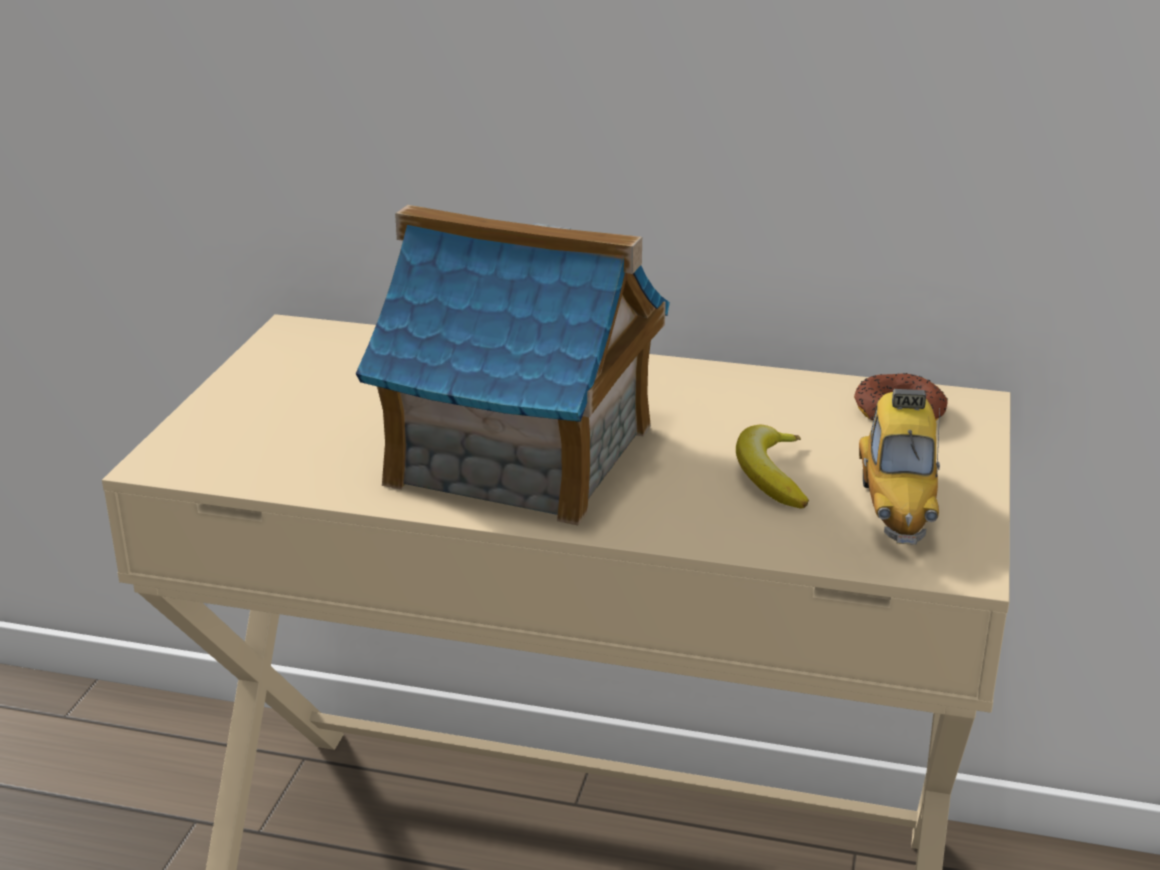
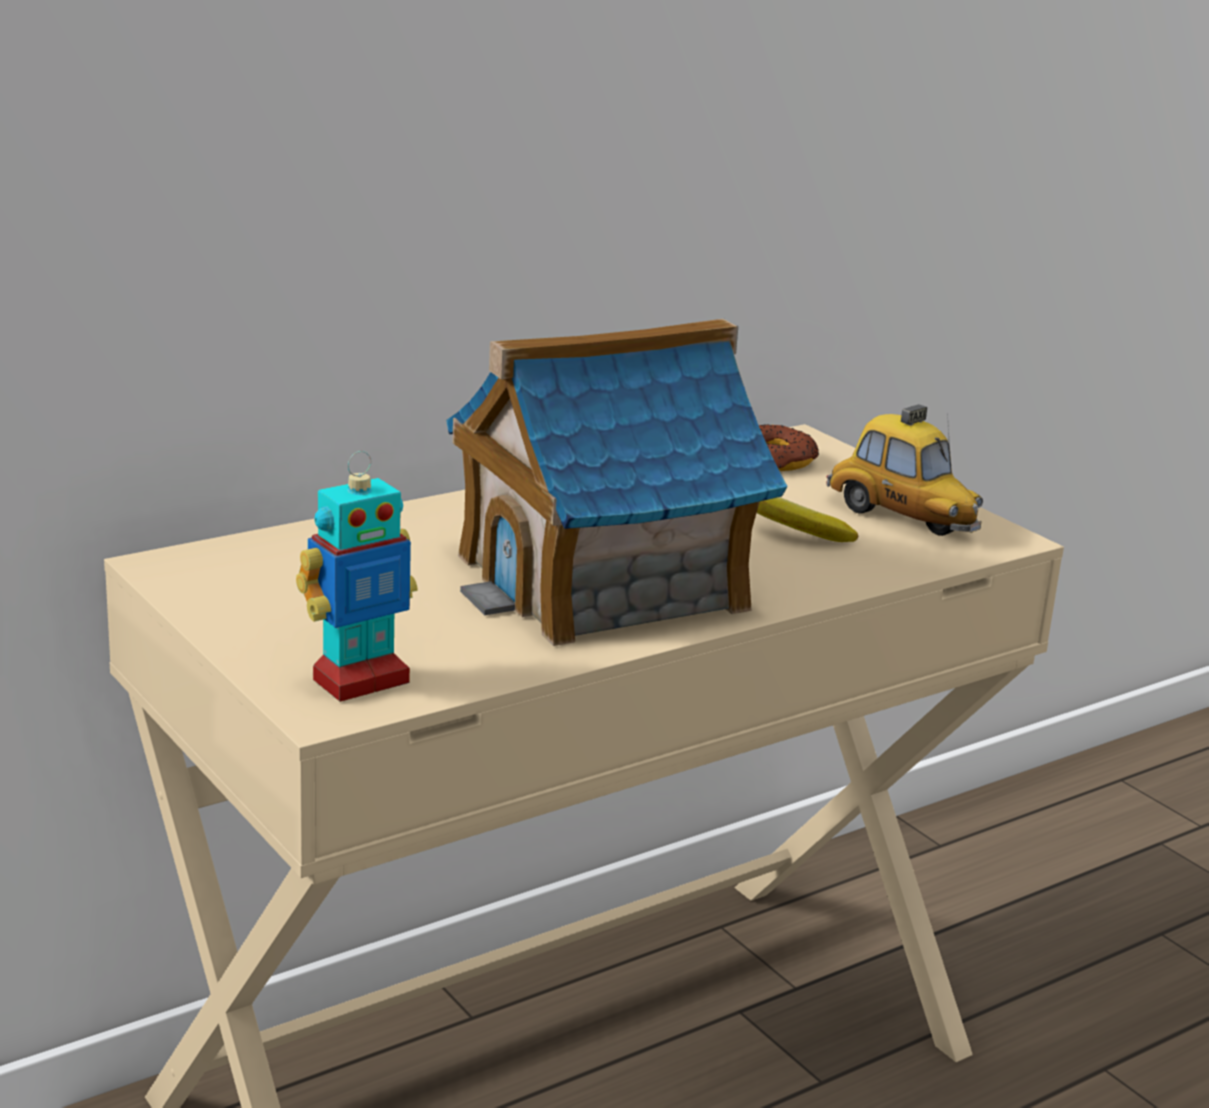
camera: 50 degrees left, 5 degrees down
none -> toy robot [296,451,418,702]

